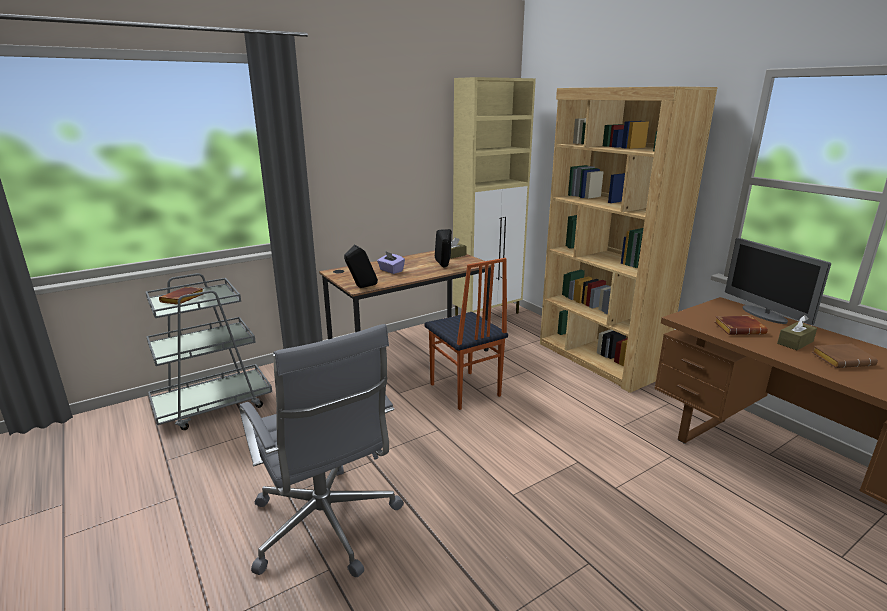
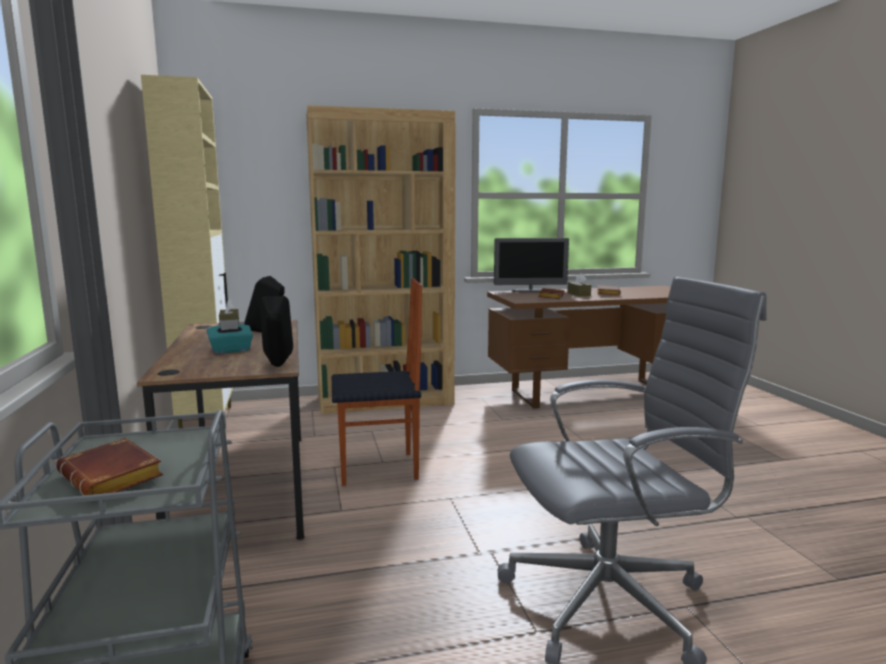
camera: 70 degrees left, 10 degrees down
purple tissue box [377,251,405,274] -> turquoise tissue box [207,319,253,354]

